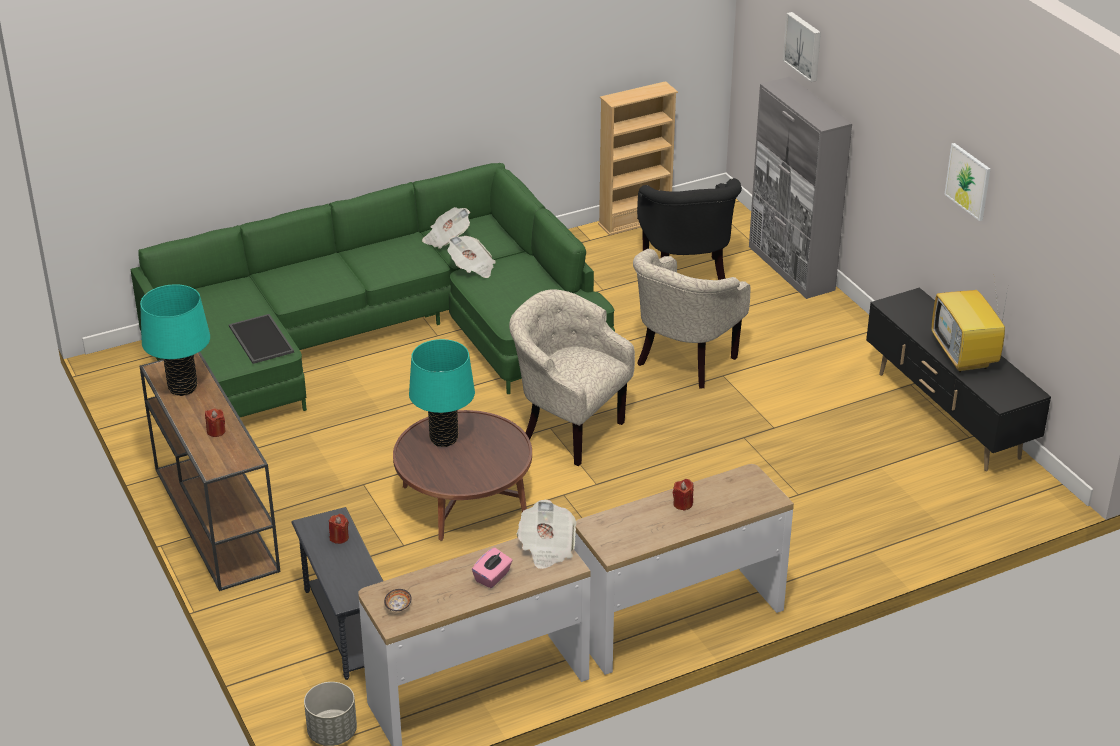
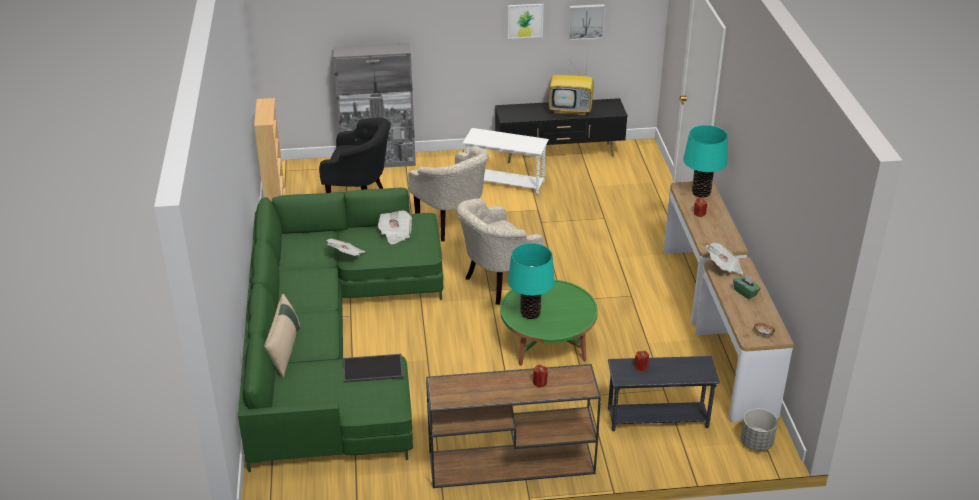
camera: 70 degrees left, 0 degrees up
turquoise table lamp [140,284,210,396] -> turquoise table lamp moved to [683,125,728,198]
brown coffee table [393,410,532,541] -> green coffee table [500,280,598,366]
newspaper [422,207,470,249] -> newspaper moved to [378,211,412,244]
pink tissue box [472,548,513,588] -> green tissue box [733,274,761,299]
picture [783,12,821,82] -> picture moved to [568,4,605,40]
none -> beige pillow [264,294,300,378]
none -> white side table [463,128,549,195]

